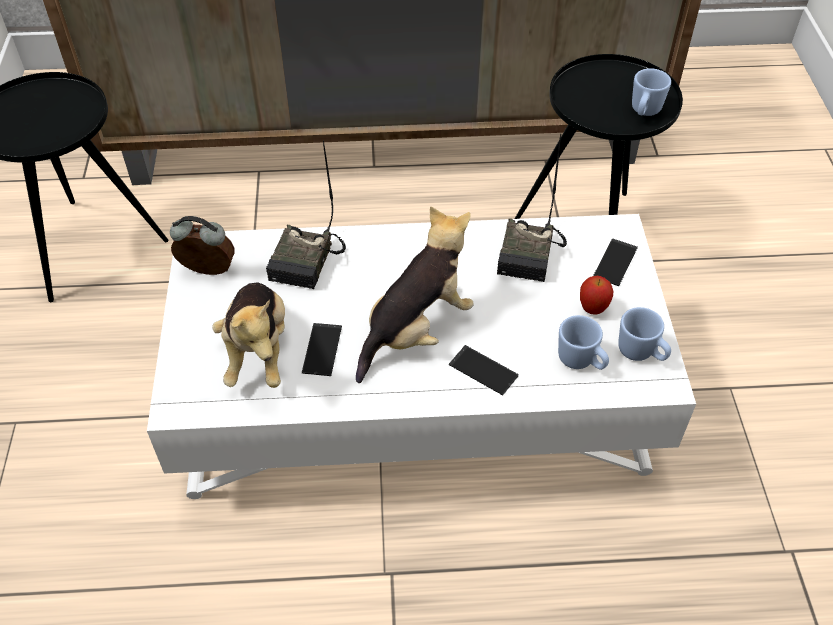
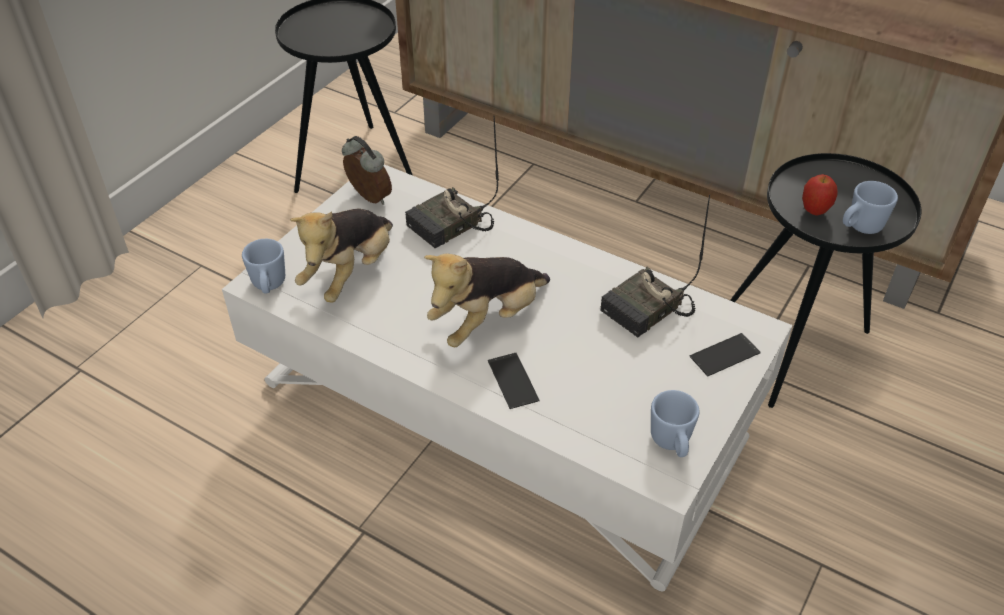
camera: 35 degrees right, 5 degrees down
phone [302,323,342,376] -> none
plush toy [356,206,473,383] -> plush toy turned 150 degrees clockwise [424,253,550,347]
blue mug [558,315,609,370] -> blue mug moved to [242,239,285,294]
apple [580,276,613,315] -> apple moved to [802,174,838,215]

